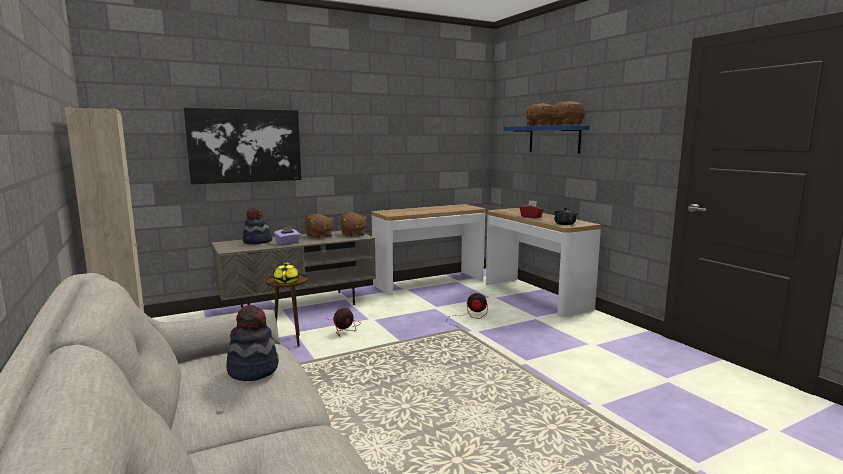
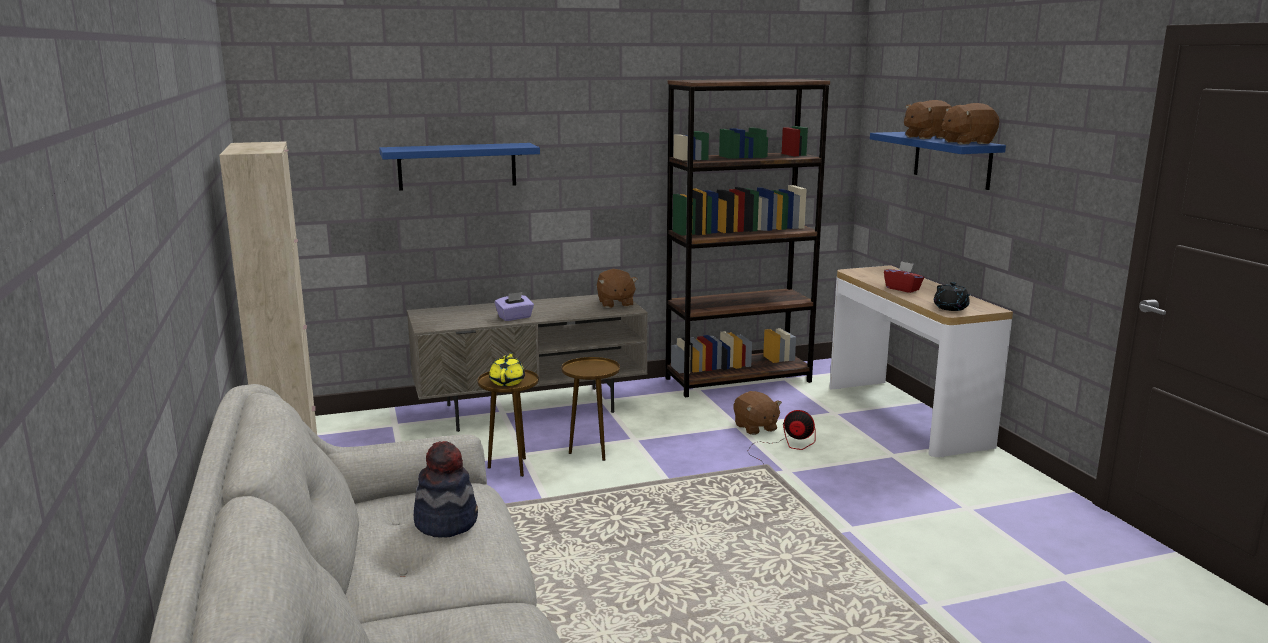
camera: 10 degrees right, 5 degrees up
picture [184,107,301,184] -> blue shelf [379,143,540,191]
hat [243,207,272,244] -> none
brown plush toy [305,214,334,239] -> brown plush toy moved to [733,391,782,435]
fan [325,308,360,336] -> brown side table [562,357,620,461]
console table [371,204,485,295] -> brown bookcase [665,79,830,397]

